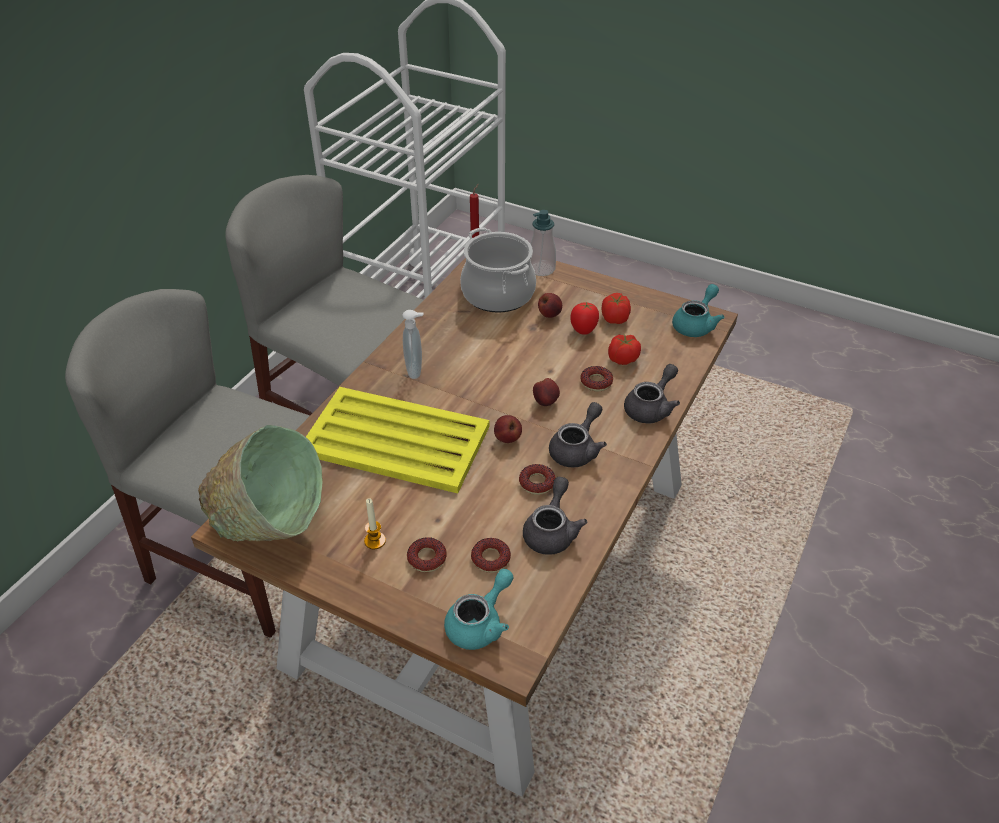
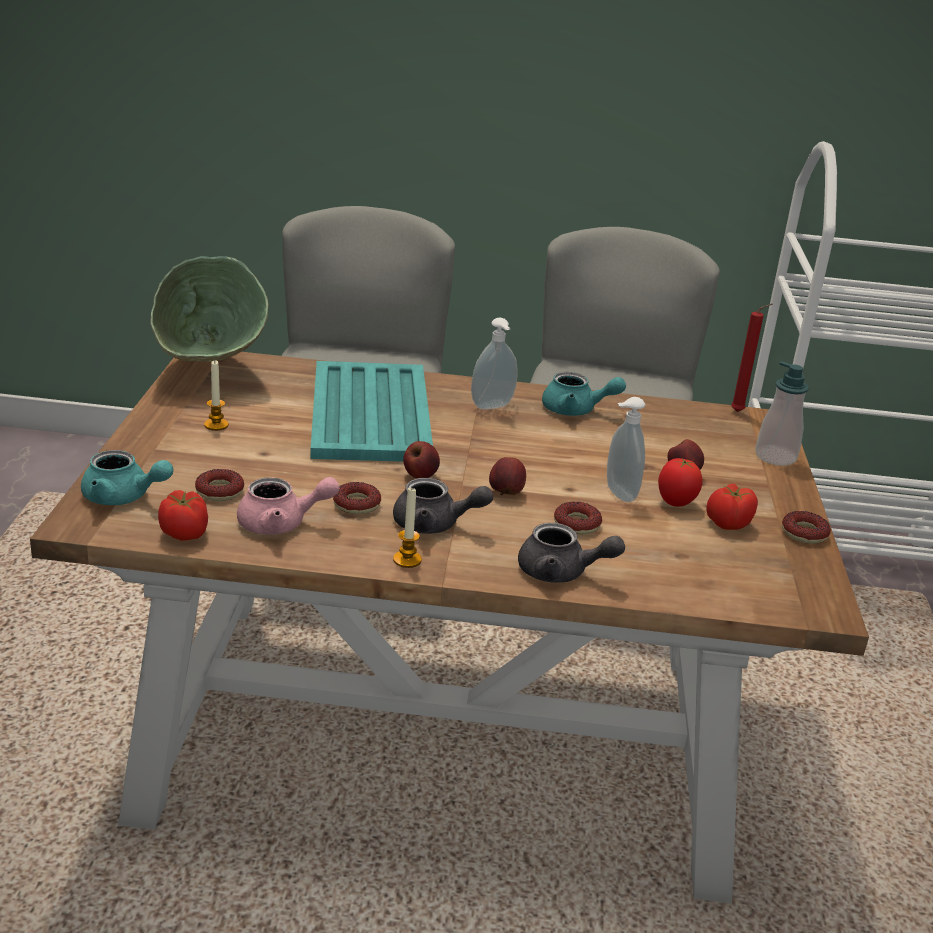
camera: 65 degrees right, 15 degrees down
yellow tray [306,387,489,493] -> turquoise tray [310,361,433,462]
donut [407,537,447,572] -> donut moved to [782,511,831,544]
cooking pot [460,227,536,313] -> none
grey teapot [523,477,587,555] -> pink teapot [237,477,340,535]
tomato [608,334,641,365] -> tomato moved to [158,490,208,541]
turquoise teapot [672,284,725,337] -> turquoise teapot moved to [542,372,626,416]
none -> candle [393,488,422,568]
none -> soap dispenser [607,397,645,502]

